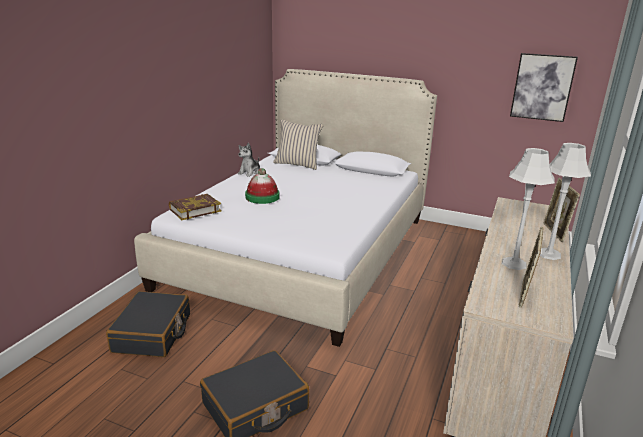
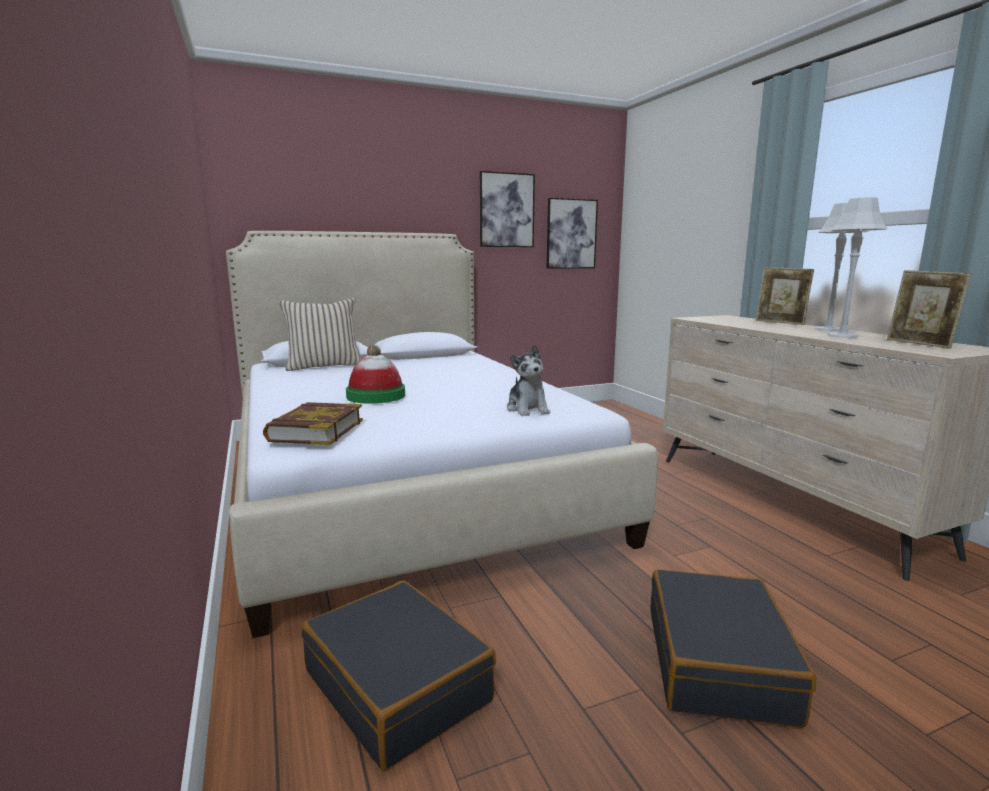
camera: 45 degrees left, 10 degrees down
plush toy [238,143,260,177] -> plush toy moved to [507,345,550,416]
none -> picture [480,171,535,247]

